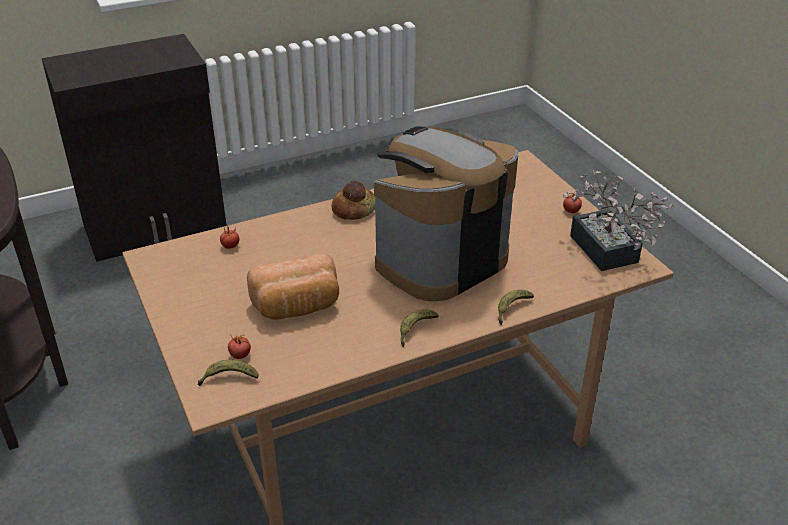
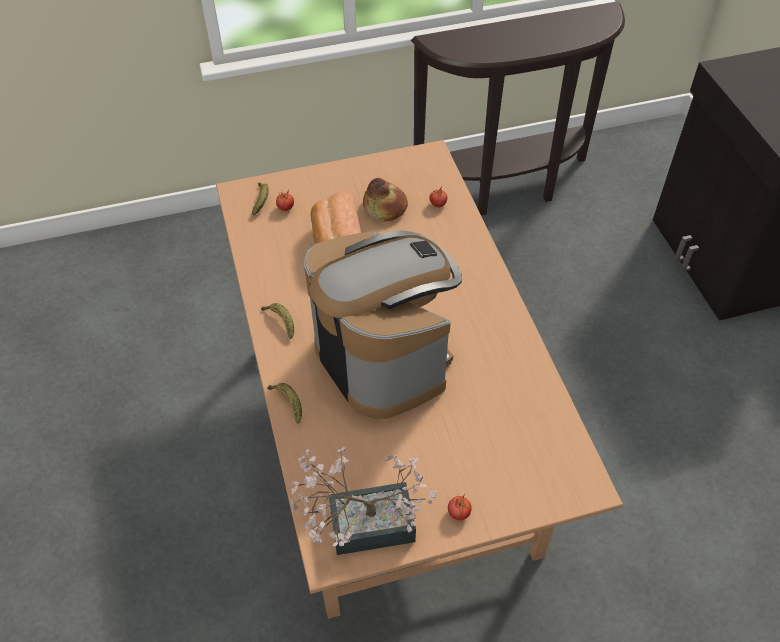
camera: 100 degrees right, 15 degrees up
bread [332,180,375,220] -> bread moved to [363,178,408,221]

